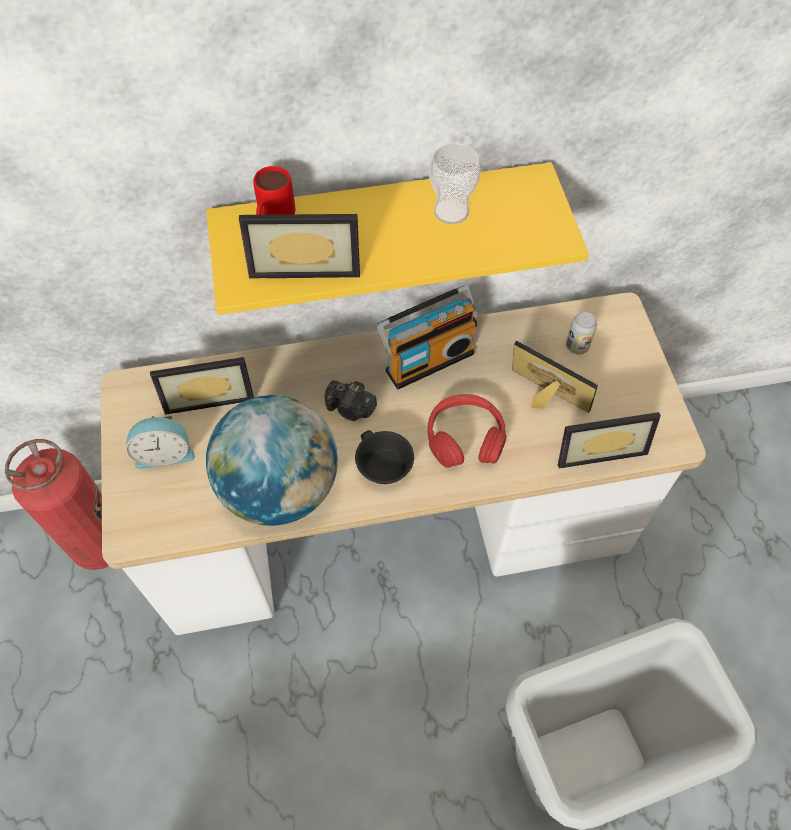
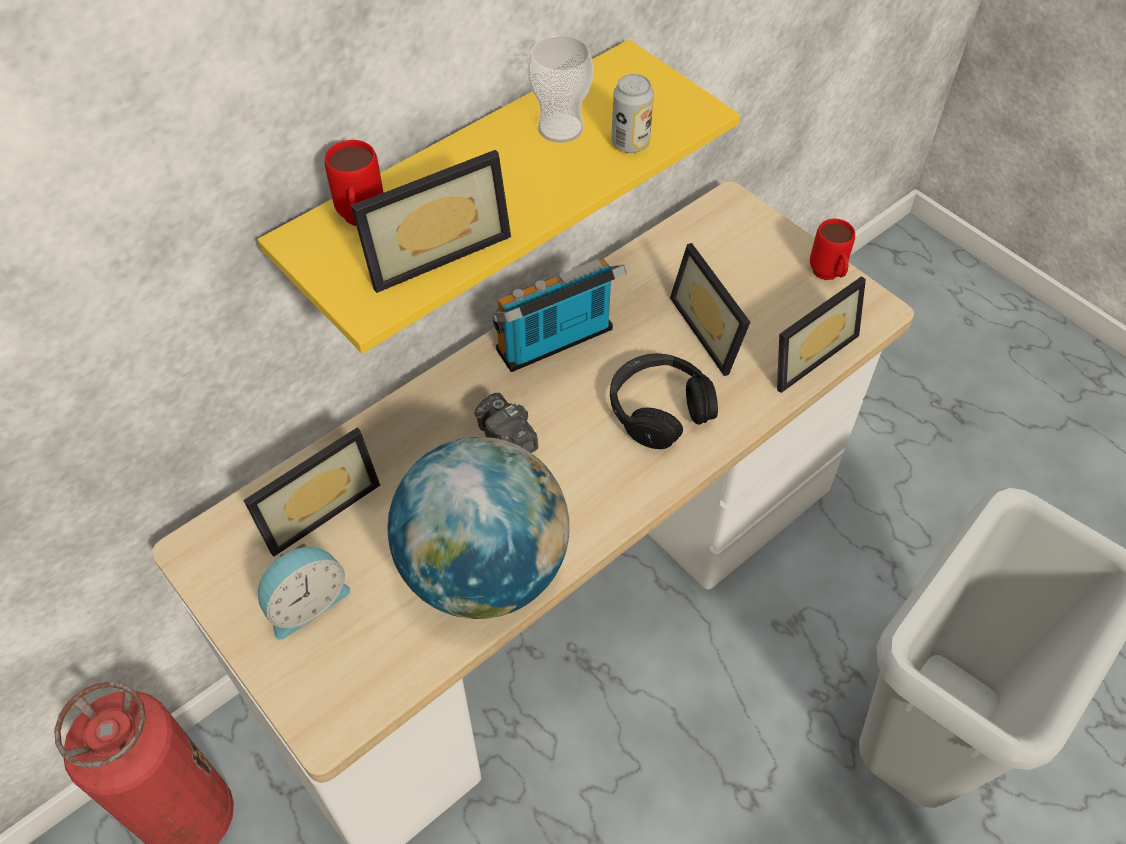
camera: 30 degrees left, 5 degrees down
camera [325,380,377,421] -> camera turned 60 degrees clockwise [475,393,538,453]
black cup [355,430,414,484] -> none
radio [376,285,478,389] -> radio turned 150 degrees counterclockwise [492,259,627,372]
red headphones [427,394,507,468] -> black headphones [610,353,718,449]
picture frame [512,341,598,413] -> picture frame turned 120 degrees counterclockwise [670,243,750,376]
can [566,312,597,354] -> can moved to [612,74,654,153]
none -> red mug [810,219,855,280]

